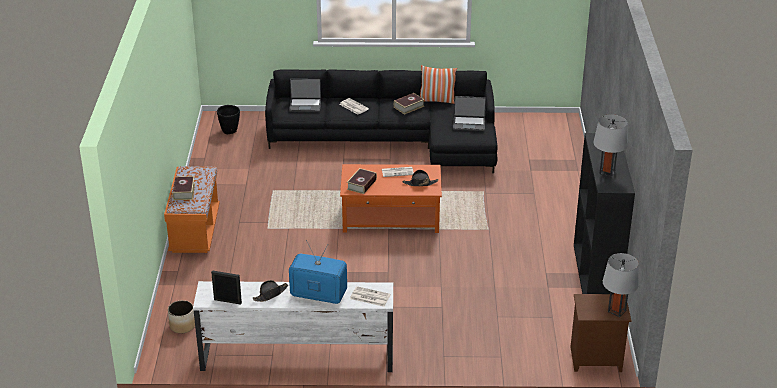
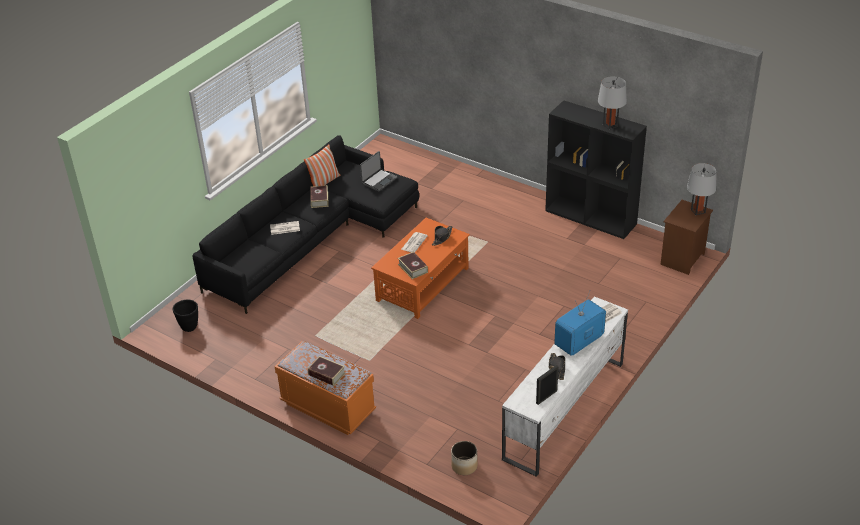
camera: 55 degrees left, 5 degrees up
laptop [289,79,321,112] -> none

